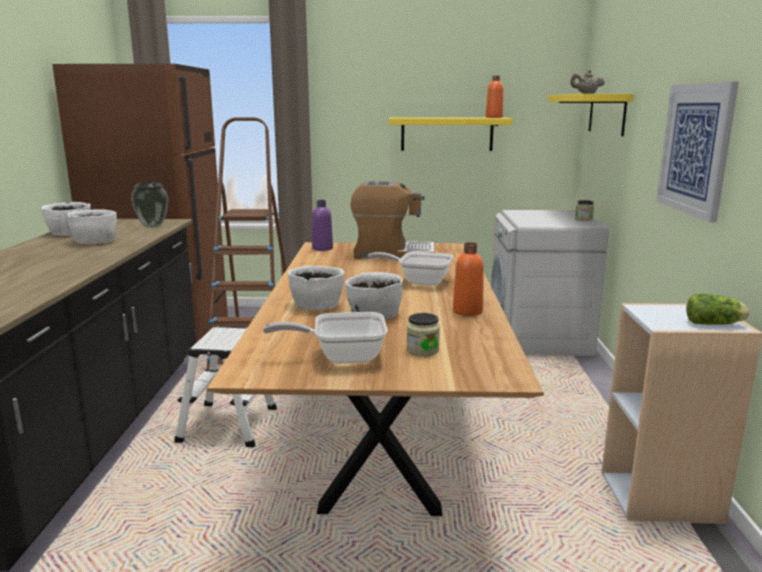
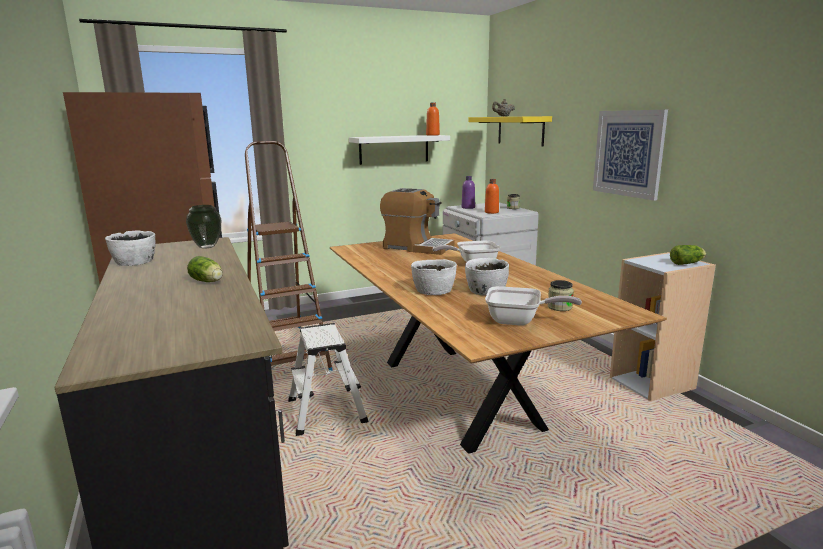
camera: 25 degrees left, 0 degrees up
white bowl [67,209,117,244] -> none
frying pan [263,312,388,364] -> frying pan turned 135 degrees counterclockwise [485,286,582,326]
purple bottle [312,200,333,251] -> purple bottle moved to [462,176,475,209]
coffee machine [351,181,435,260] -> coffee machine turned 45 degrees clockwise [380,188,454,255]
yellow shelf [389,117,513,151] -> white shelf [349,135,450,165]
orange bottle [453,242,484,316] -> orange bottle moved to [485,179,499,214]
none -> lettuce [187,256,223,282]

